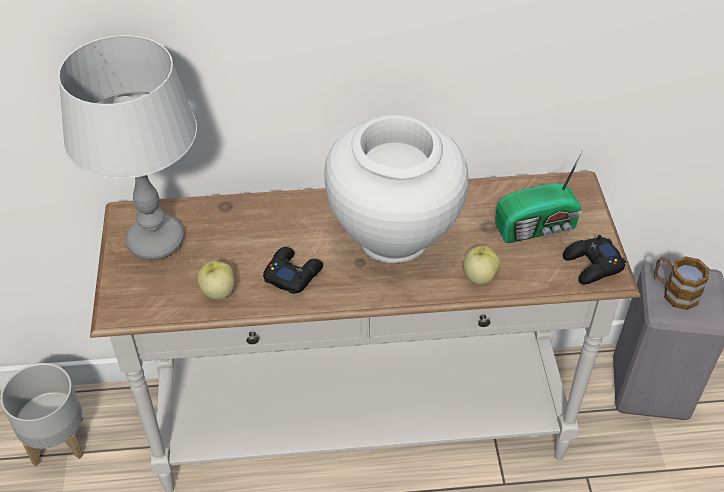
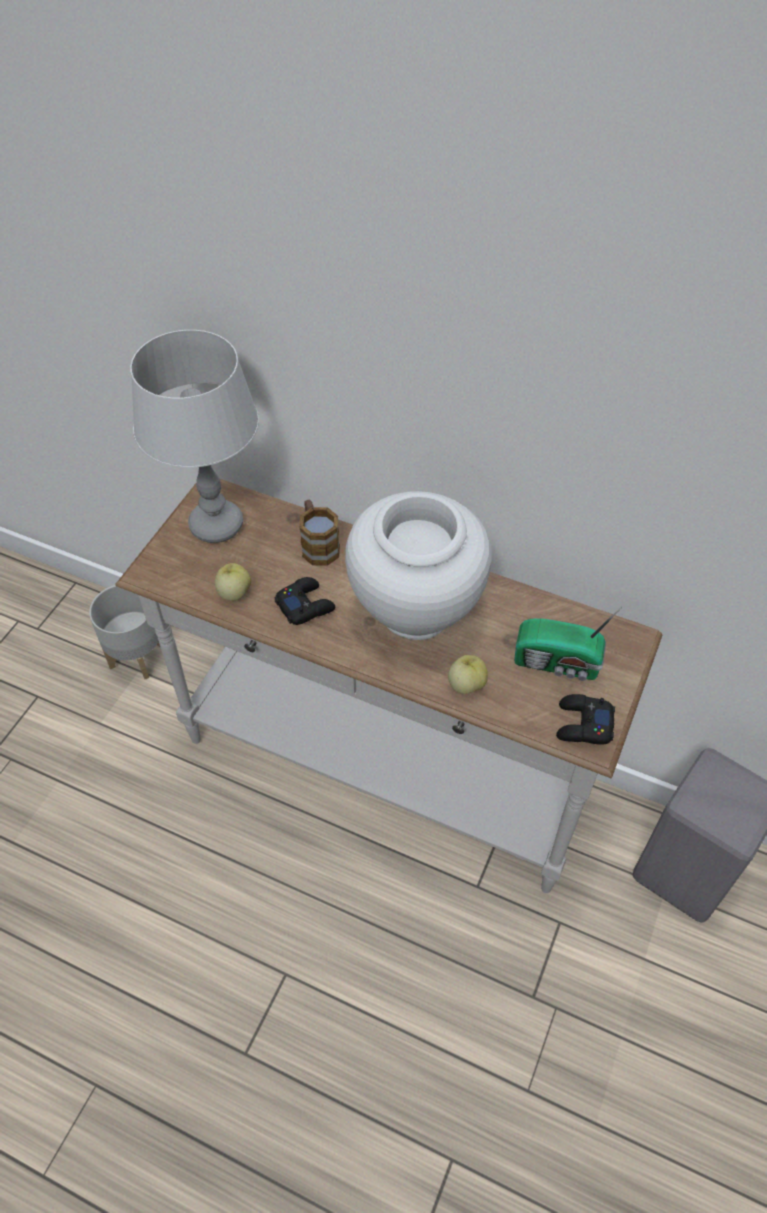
camera: 30 degrees right, 5 degrees up
mug [654,256,709,310] -> mug moved to [299,500,340,566]

